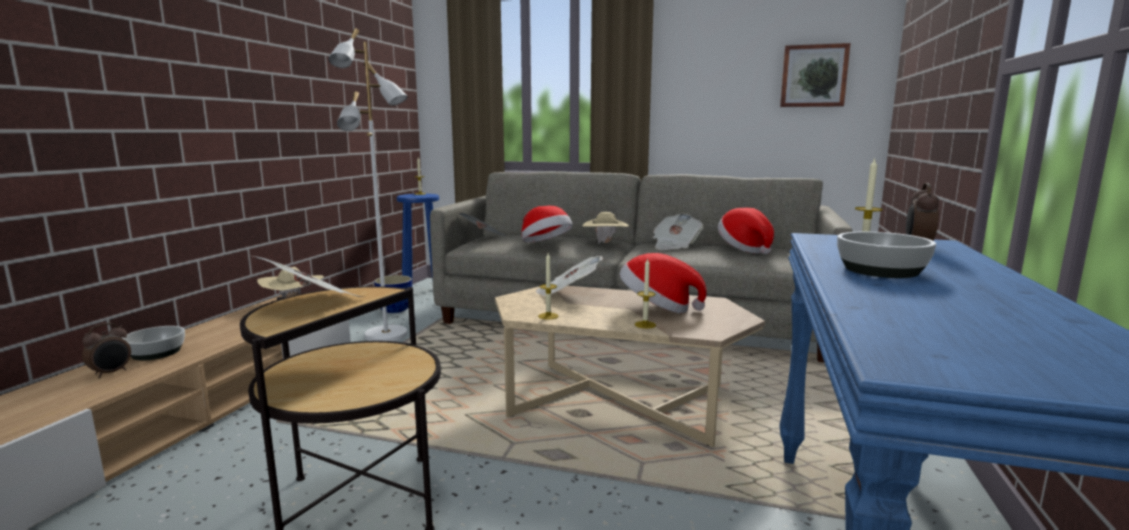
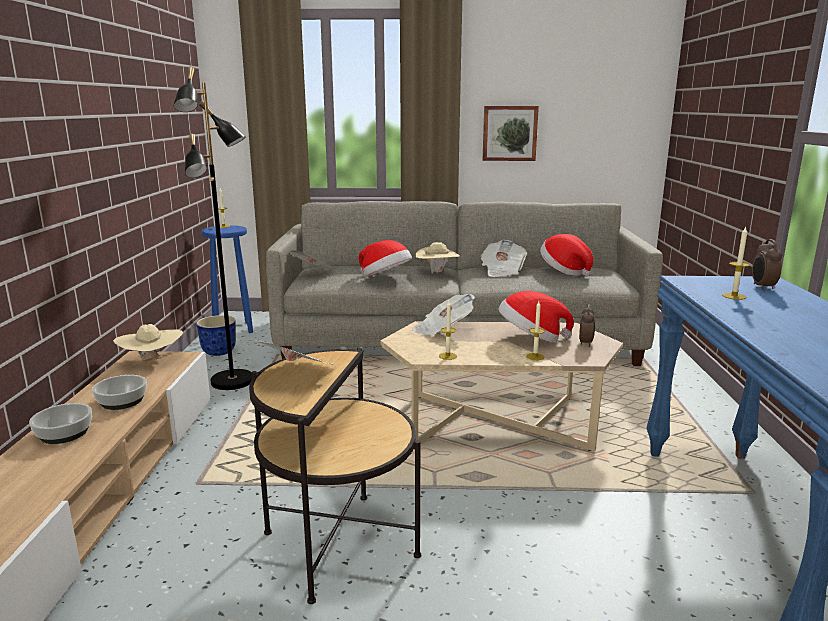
camera: 15 degrees left, 5 degrees up
alarm clock [82,323,131,378] -> alarm clock moved to [579,304,595,347]
white floor lamp [328,28,408,341] -> black floor lamp [174,67,252,390]
picture [780,43,850,107] -> picture moved to [483,106,539,161]
bowl [837,232,936,278] -> bowl moved to [92,375,147,410]

